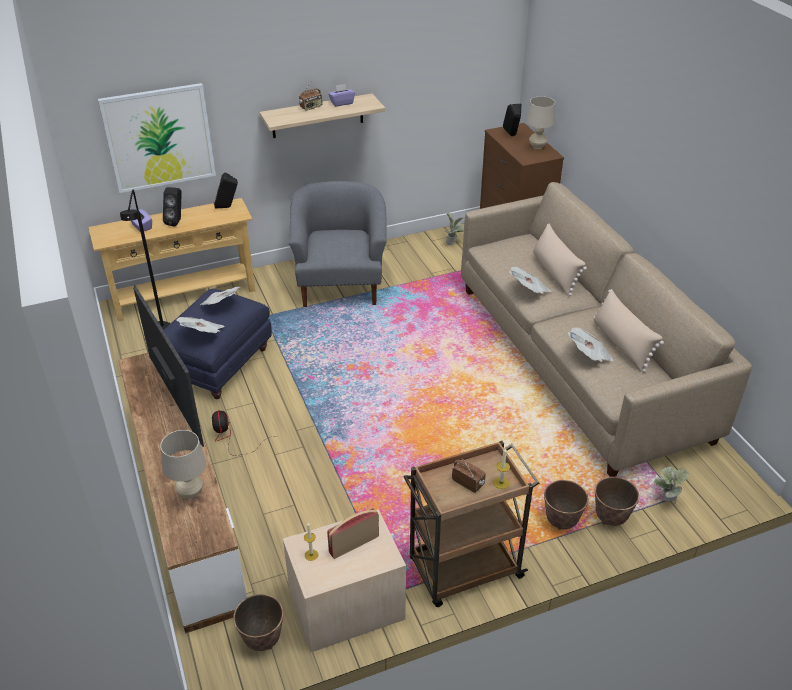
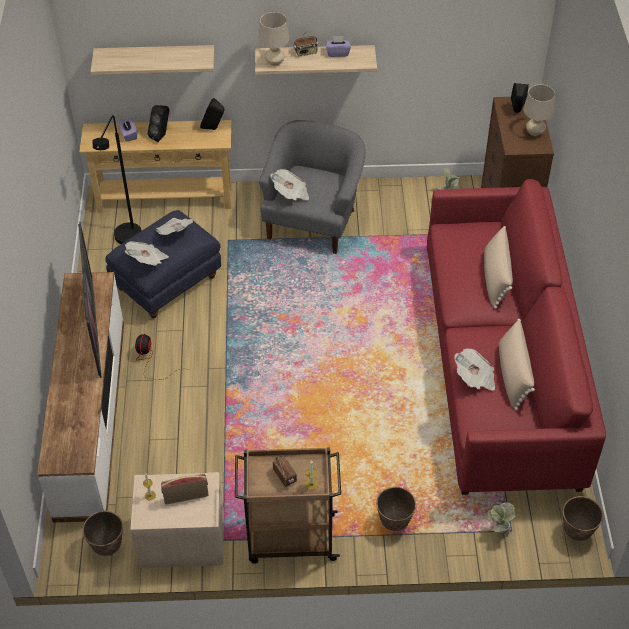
camera: 20 degrees right, 10 degrees up
picture [98,83,216,193] -> shelf [90,45,214,75]
beige table lamp [160,430,206,498] -> beige table lamp moved to [259,12,289,66]
beige sofa [461,182,752,477] -> red sofa [427,179,606,495]
newspaper [509,267,552,294] -> newspaper moved to [270,169,309,201]
planter [595,477,639,526] -> planter moved to [563,496,603,541]

